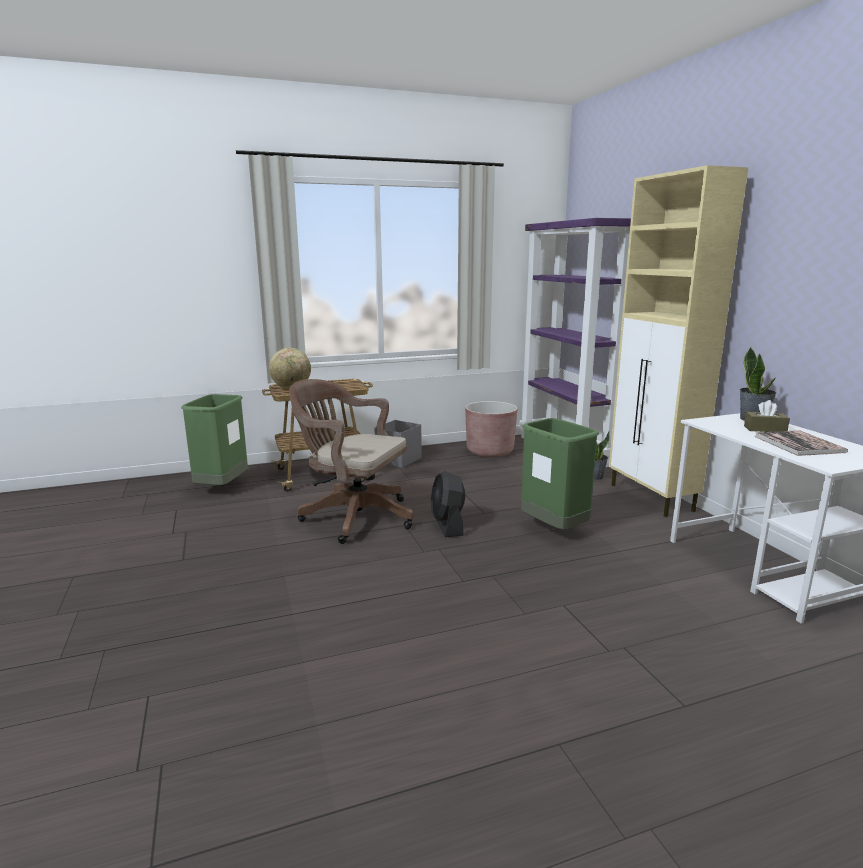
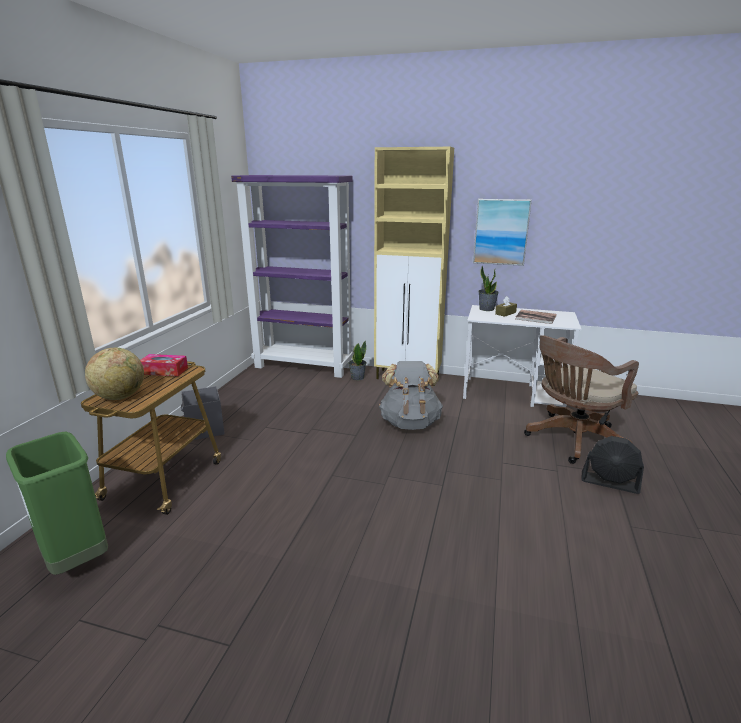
camera: 55 degrees left, 5 degrees up
brown office chair [289,379,414,544] -> brown office chair moved to [524,335,639,464]
black fan [431,471,465,537] -> black fan moved to [581,436,644,494]
brown planter [465,401,517,457] -> none
green trash can [521,418,599,530] -> grey backpack [379,361,443,430]
none -> tissue box [140,354,188,376]
none -> picture [473,199,532,266]

